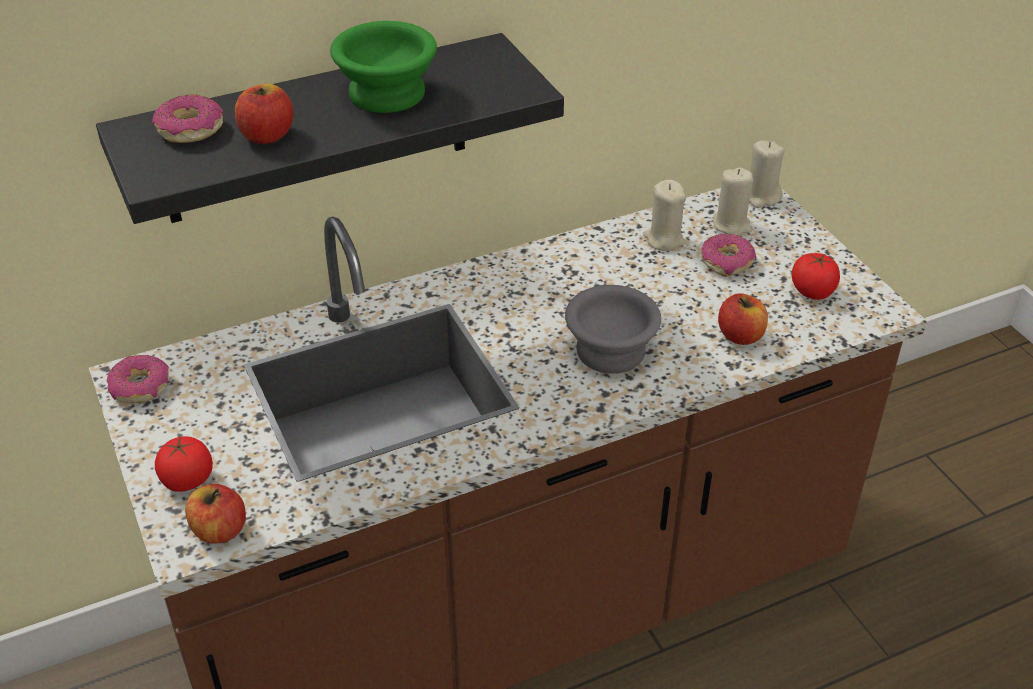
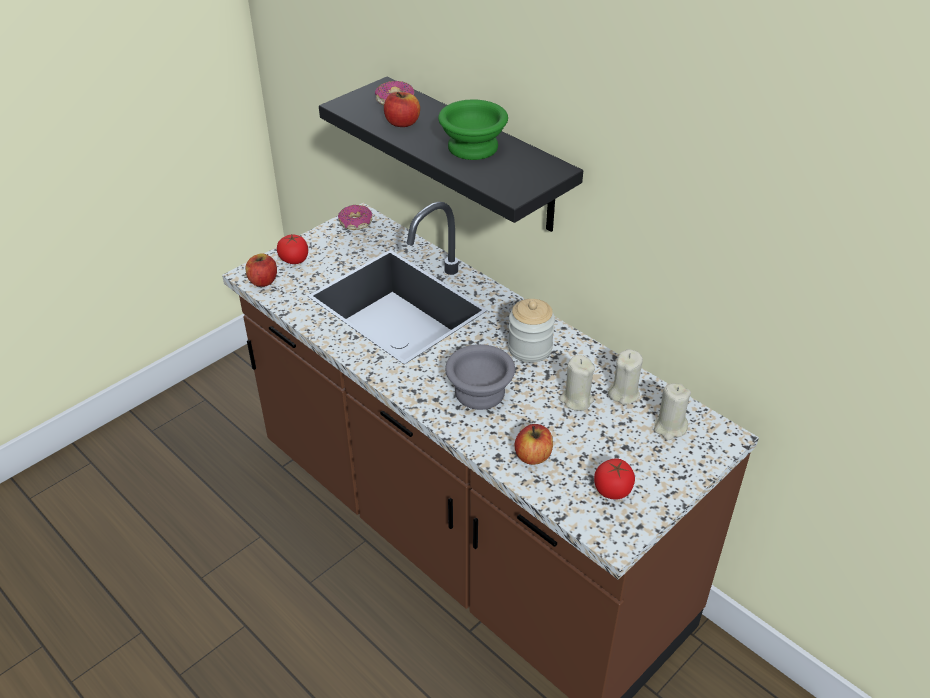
camera: 70 degrees right, 0 degrees up
donut [701,234,757,276] -> none
beige candle [749,140,785,208] -> beige candle moved to [559,355,595,411]
none -> jar [508,299,555,363]

